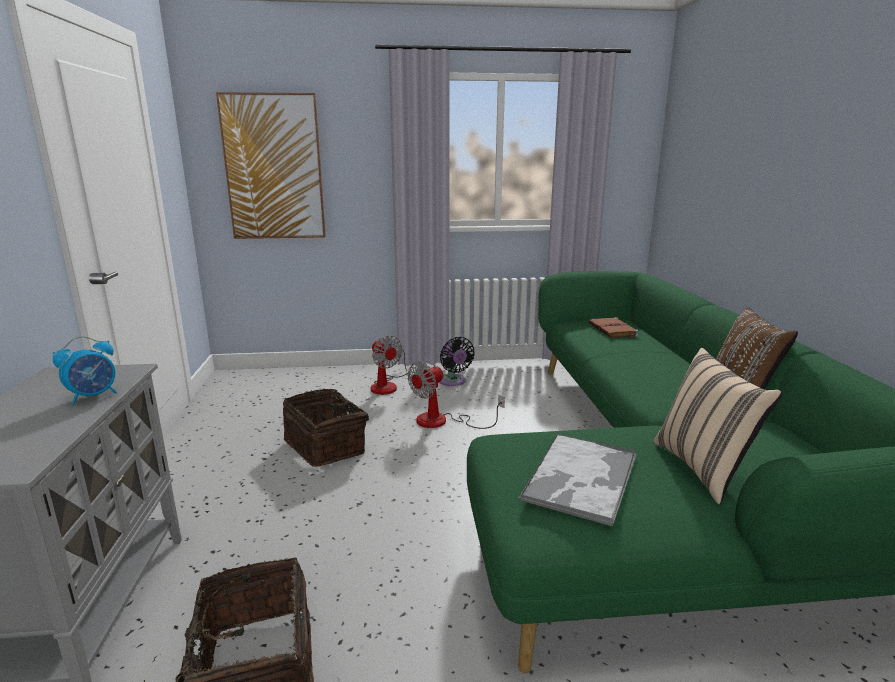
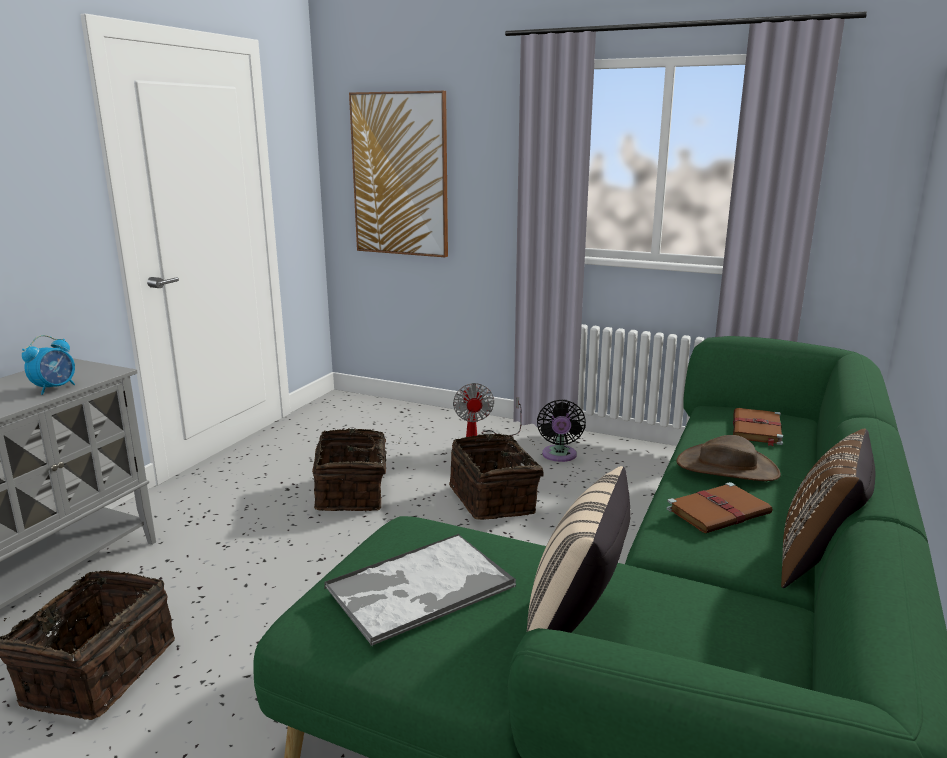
camera: 30 degrees right, 0 degrees up
alarm clock [53,336,117,405] -> alarm clock turned 45 degrees counterclockwise [22,335,75,395]
fan [407,361,505,429] -> basket [449,434,544,520]
none -> brown book [667,482,773,533]
none -> brown hat [676,435,781,481]

